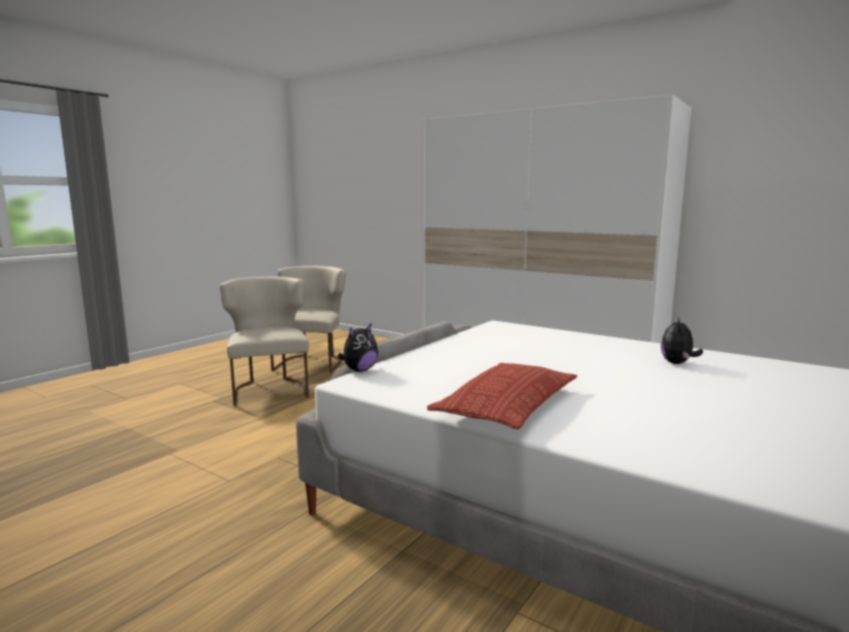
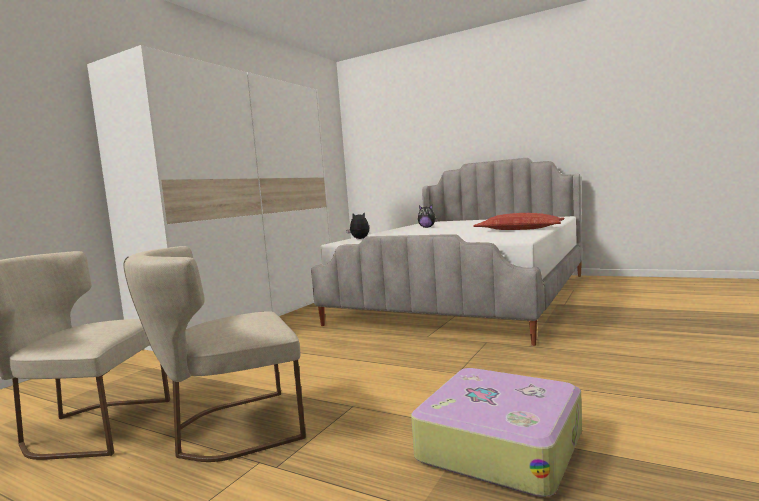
camera: 95 degrees left, 5 degrees down
plush toy [338,324,378,372] -> plush toy moved to [346,212,369,239]
none -> suitcase [411,368,582,497]

